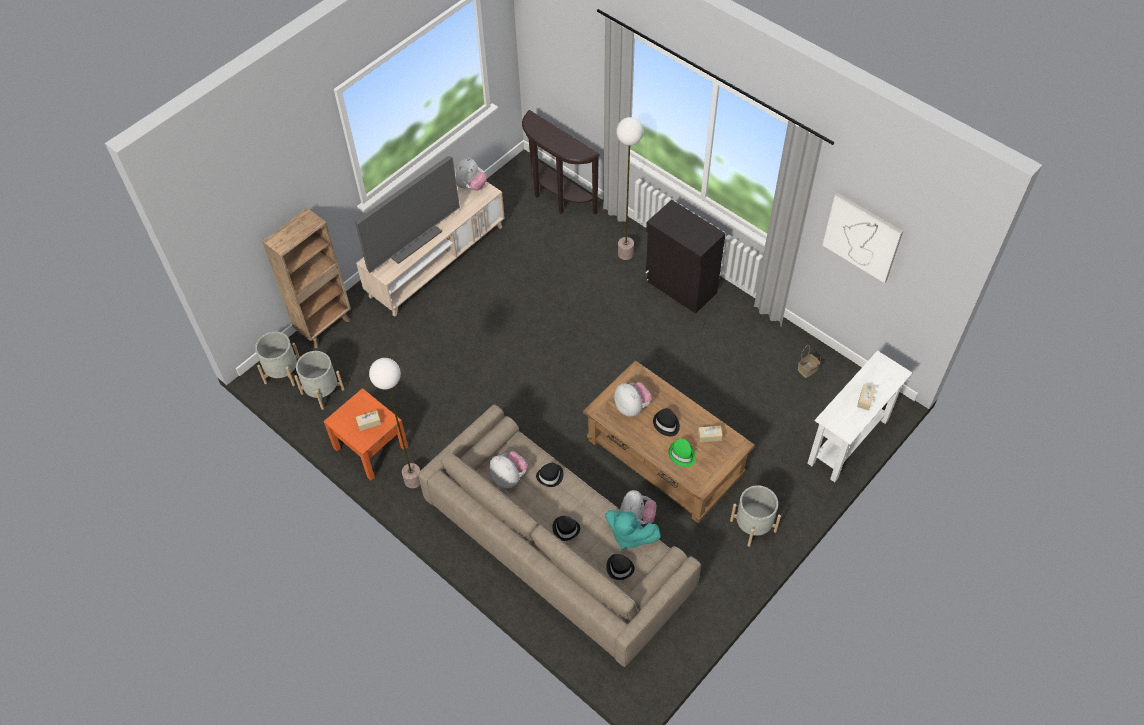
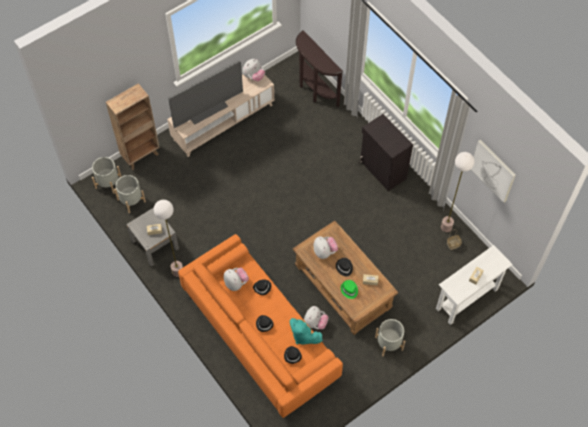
camera: 10 degrees right, 5 degrees up
orange nightstand [324,388,408,480] -> grey nightstand [126,207,179,266]
beige sofa [418,405,701,667] -> orange sofa [178,234,343,418]
floor lamp [616,117,643,260] -> floor lamp moved to [441,152,474,232]

